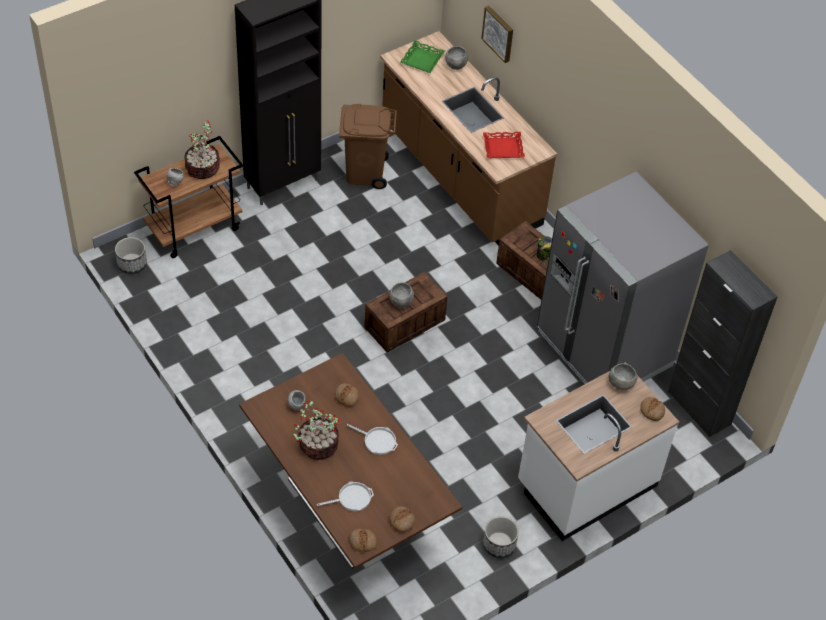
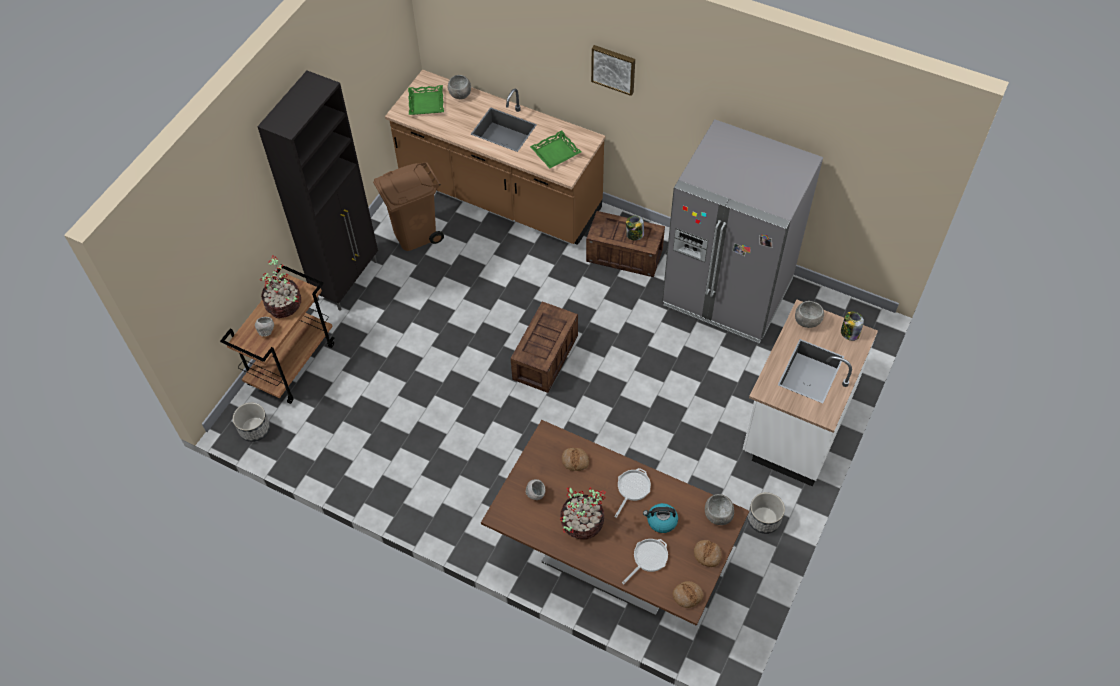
camera: 25 degrees left, 5 degrees up
frying pan [347,424,398,455] -> frying pan turned 60 degrees counterclockwise [614,468,651,518]
grey bowl [389,282,414,308] -> grey bowl moved to [705,494,734,525]
picture [481,6,513,63] -> picture moved to [591,45,635,96]
red tray [483,132,525,158] -> green tray [530,130,582,169]
bread [640,397,665,421] -> jar [841,312,864,341]
black cabinet [668,250,777,437] -> none
none -> kettle [643,503,678,533]

